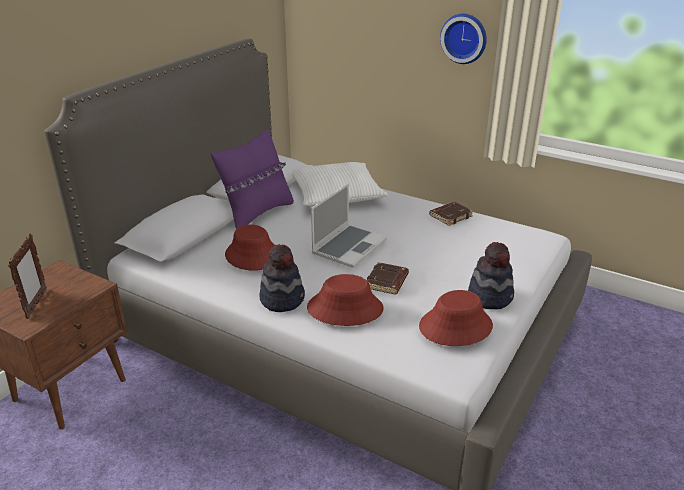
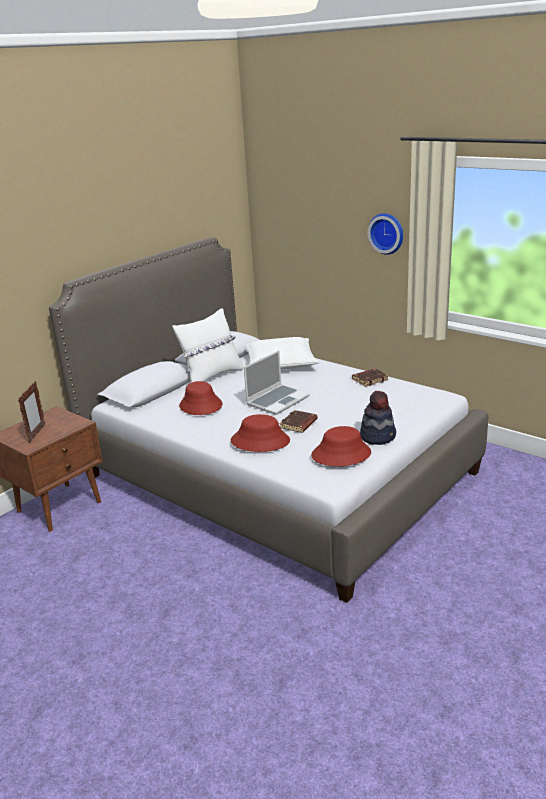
camera: 10 degrees right, 5 degrees down
purple pillow [211,129,294,229] -> white pillow [173,308,243,383]
hat [260,244,305,312] -> none

